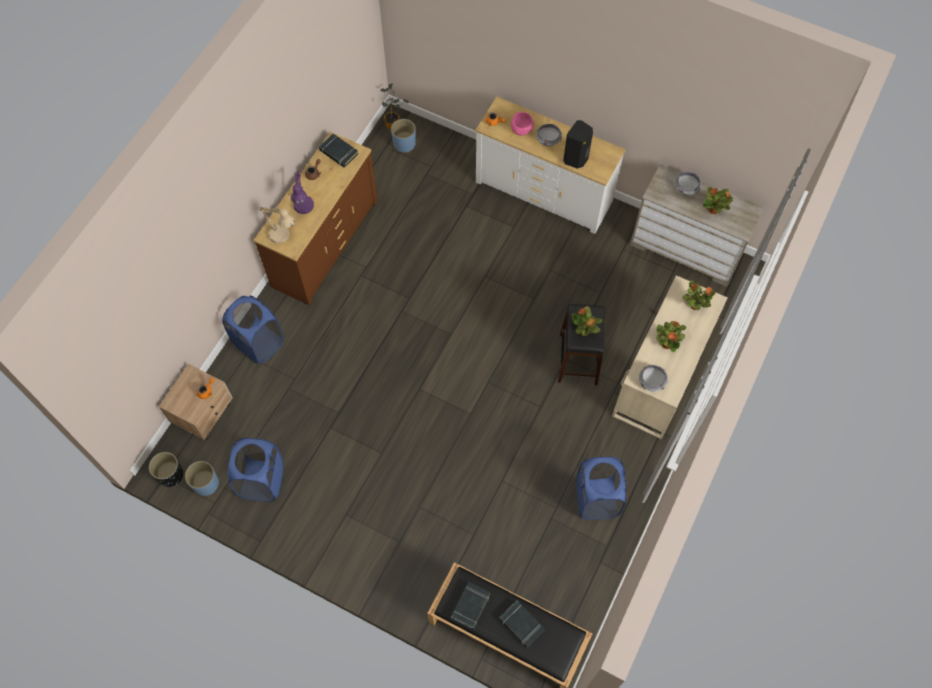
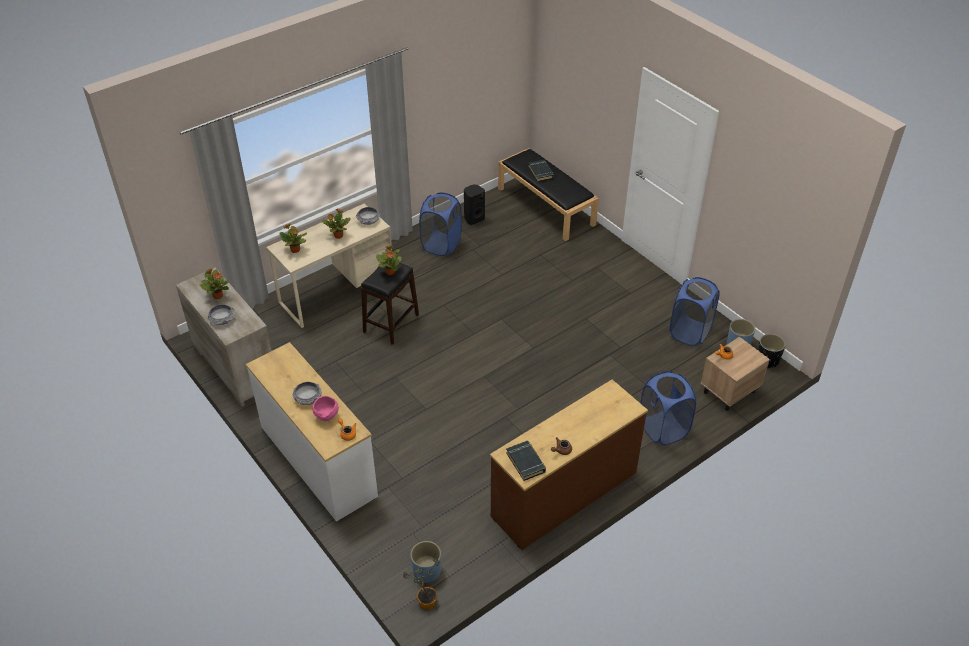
camera: 155 degrees left, 20 degrees down
beige table lamp [259,207,295,244] -> none
purple table lamp [291,170,314,214] -> none
black book [451,582,490,629] -> none
black speaker [563,120,593,169] -> black speaker moved to [464,185,485,225]

